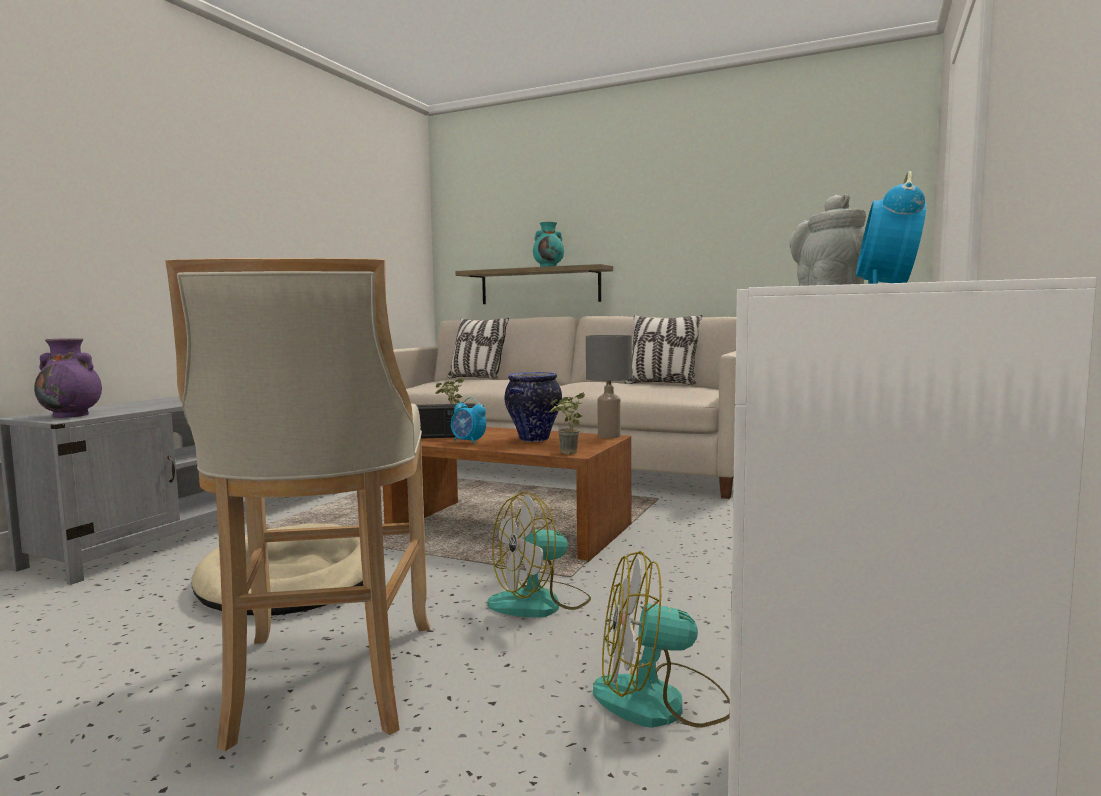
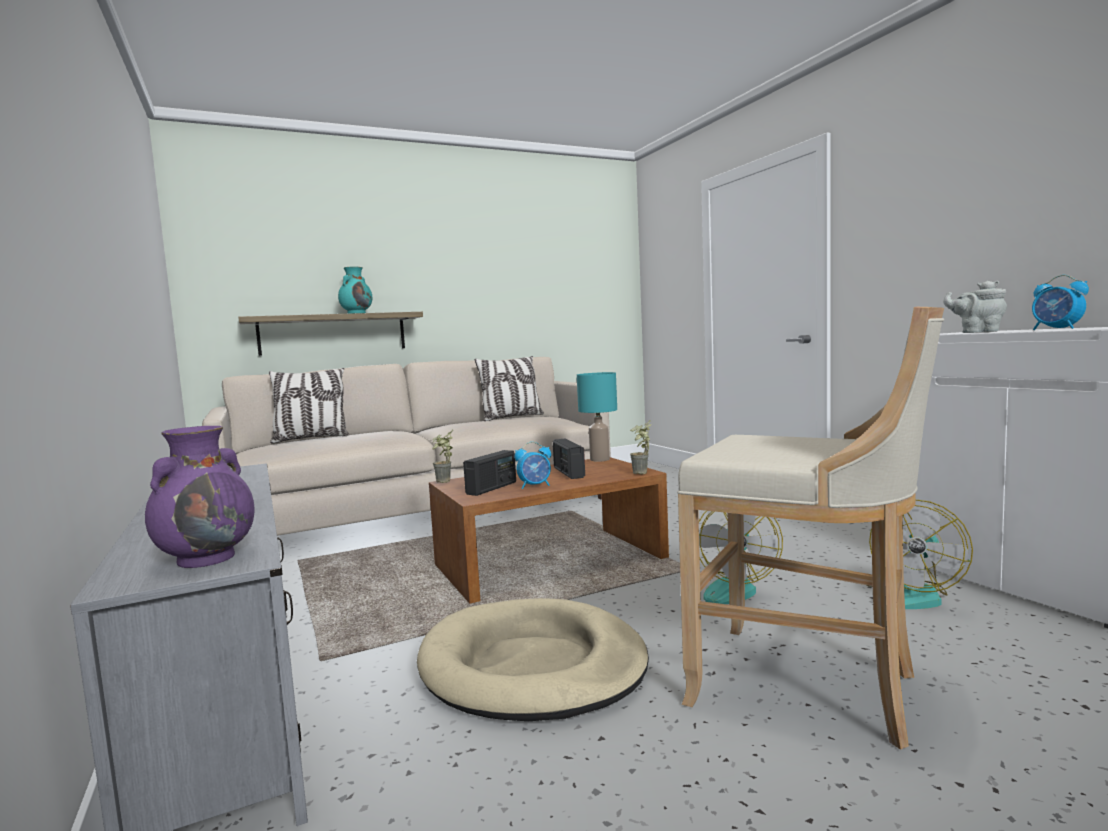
camera: 50 degrees left, 0 degrees up
vase [505,372,562,442] -> radio [553,439,585,479]
grey table lamp [586,335,632,438] -> turquoise table lamp [577,372,617,462]

